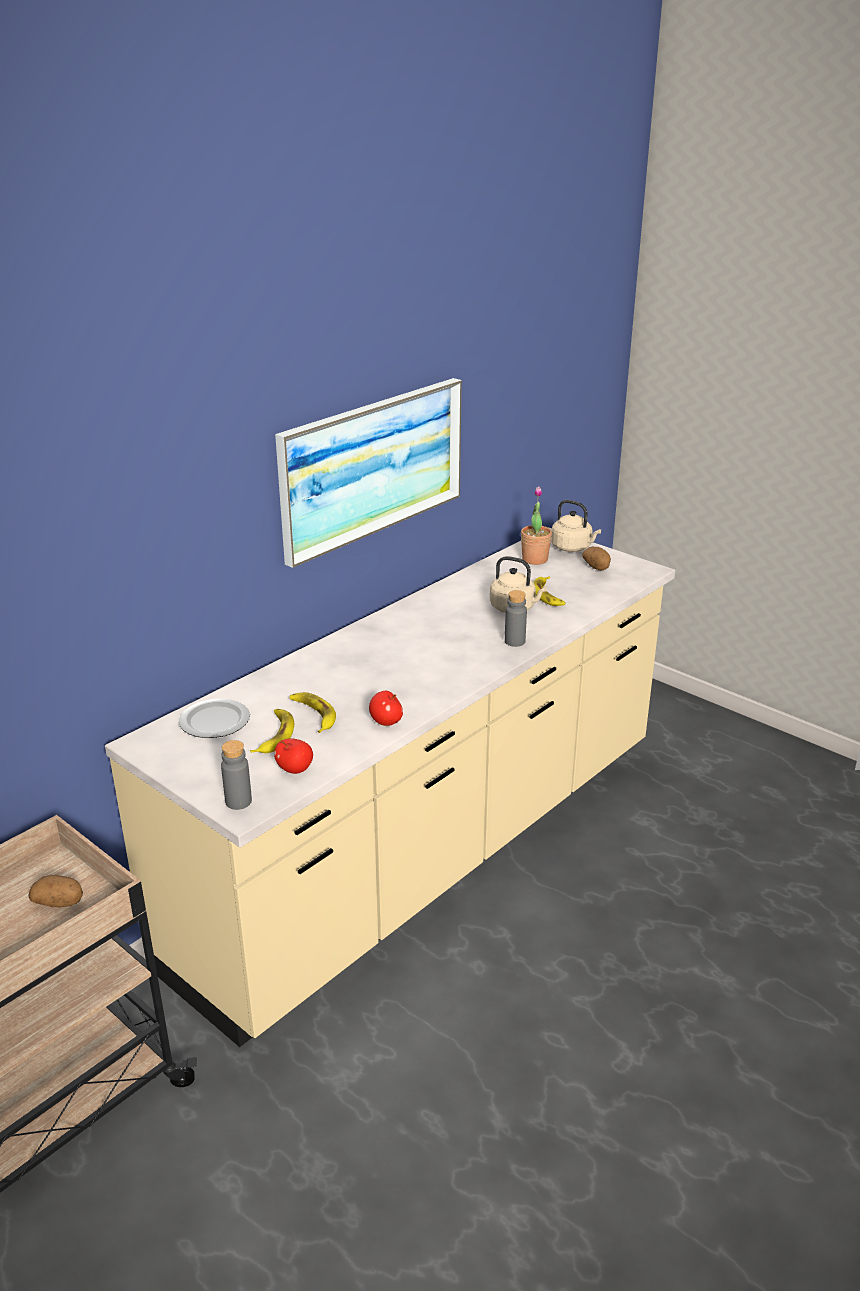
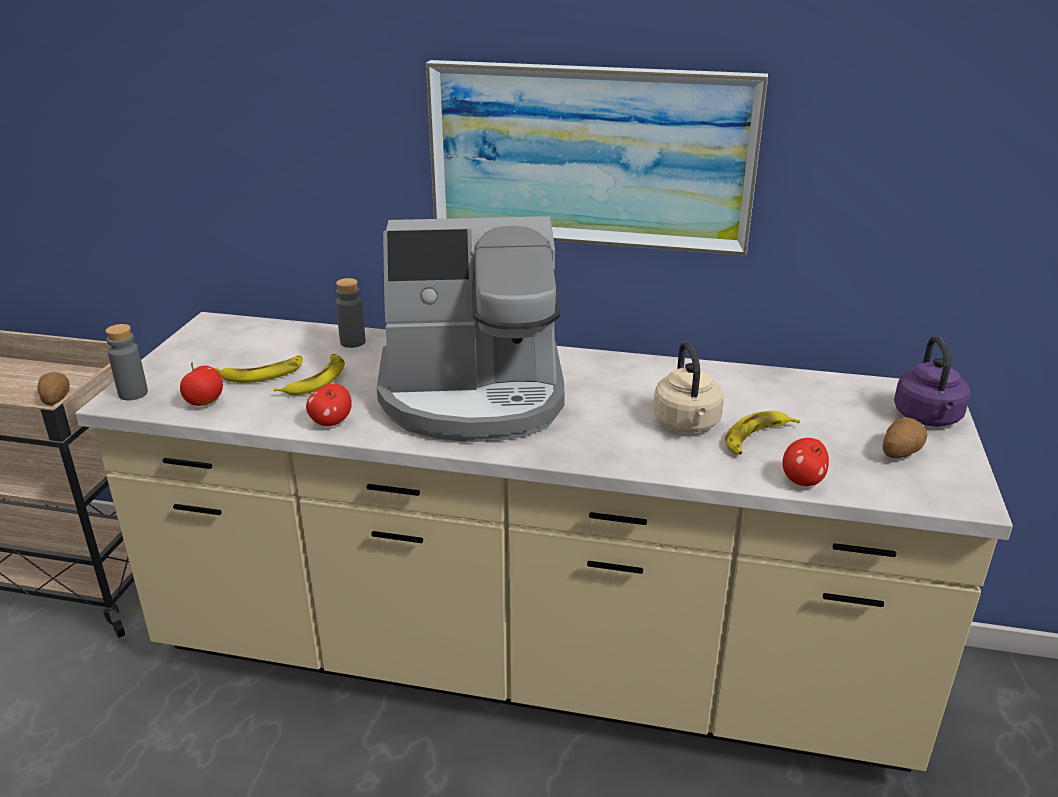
camera: 60 degrees right, 0 degrees up
plate [179,699,250,738] -> none
grey bottle [505,590,527,647] -> grey bottle moved to [336,278,366,348]
potted plant [521,487,552,565] -> none
beige kettle [551,500,601,552] -> purple kettle [894,336,970,427]
none -> coffee machine [377,216,565,442]
none -> apple [783,438,829,486]

